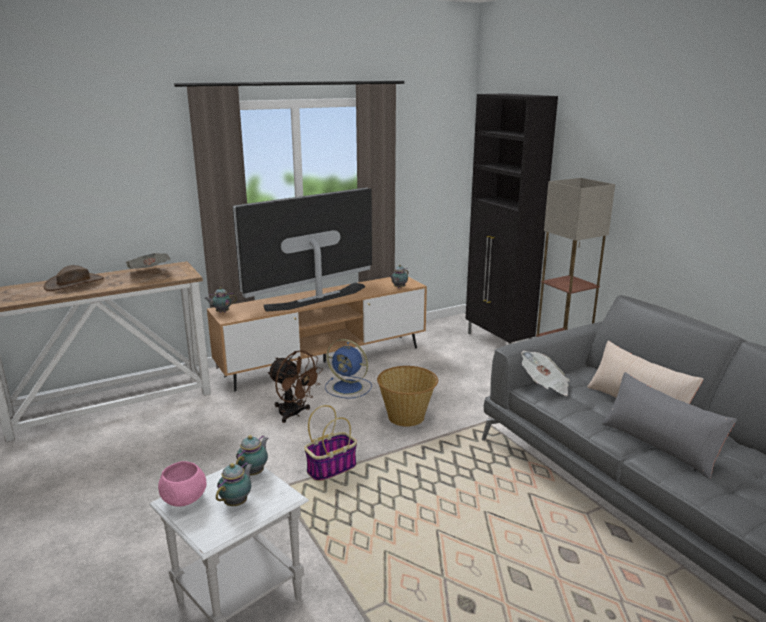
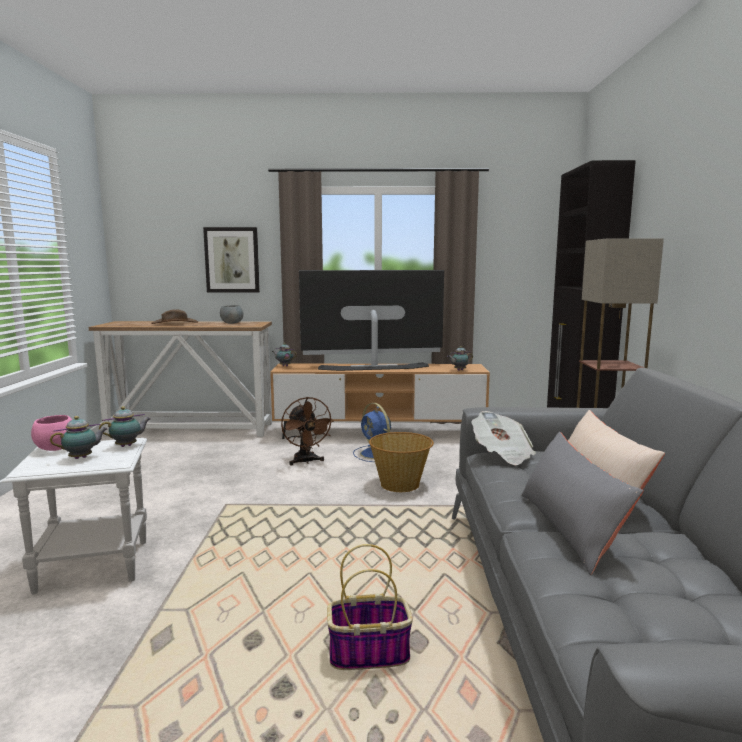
camera: 30 degrees right, 10 degrees down
newspaper [126,253,170,269] -> grey bowl [220,305,243,324]
basket [304,405,357,481] -> basket moved to [327,544,413,670]
none -> picture [203,227,260,293]

